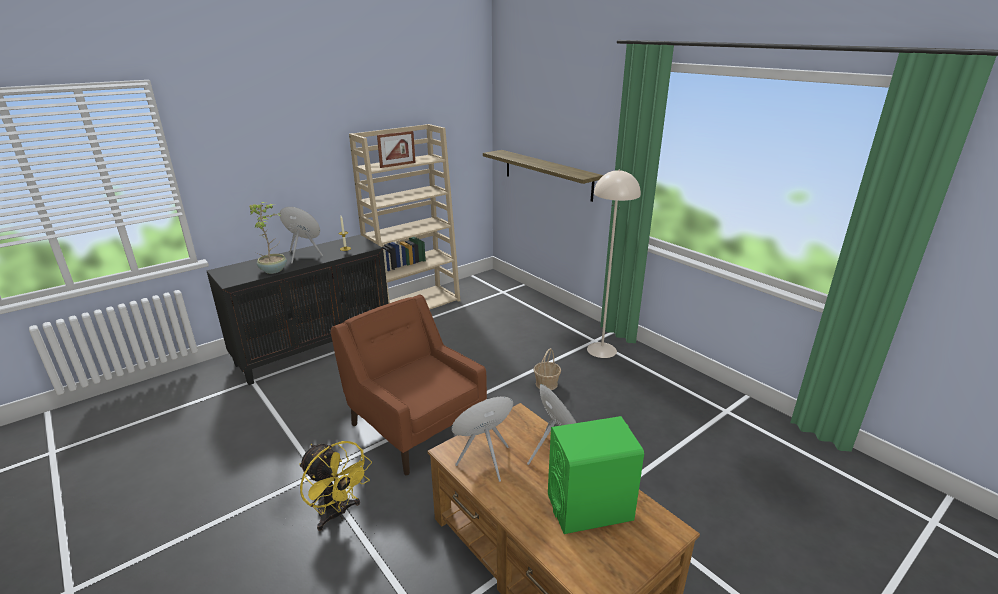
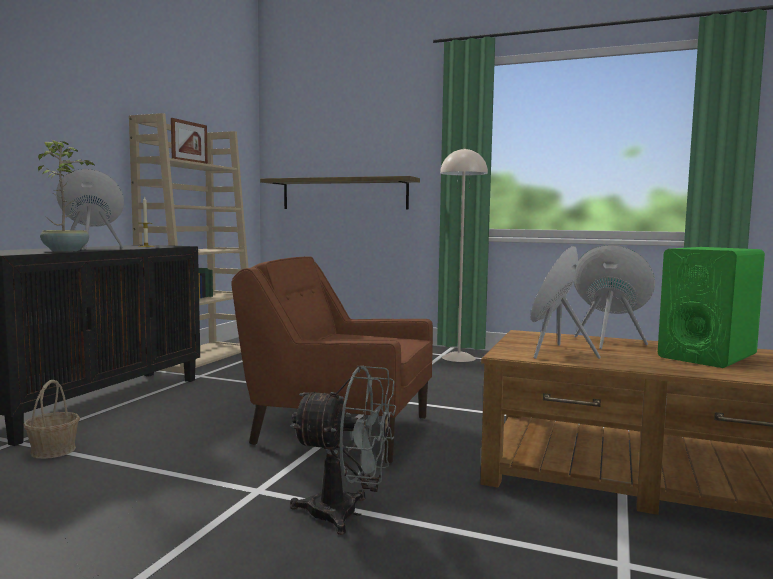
camera: 30 degrees left, 20 degrees down
yellow fan [299,441,372,531] -> grey fan [290,366,396,535]
basket [533,348,561,390] -> basket moved to [23,380,80,459]

